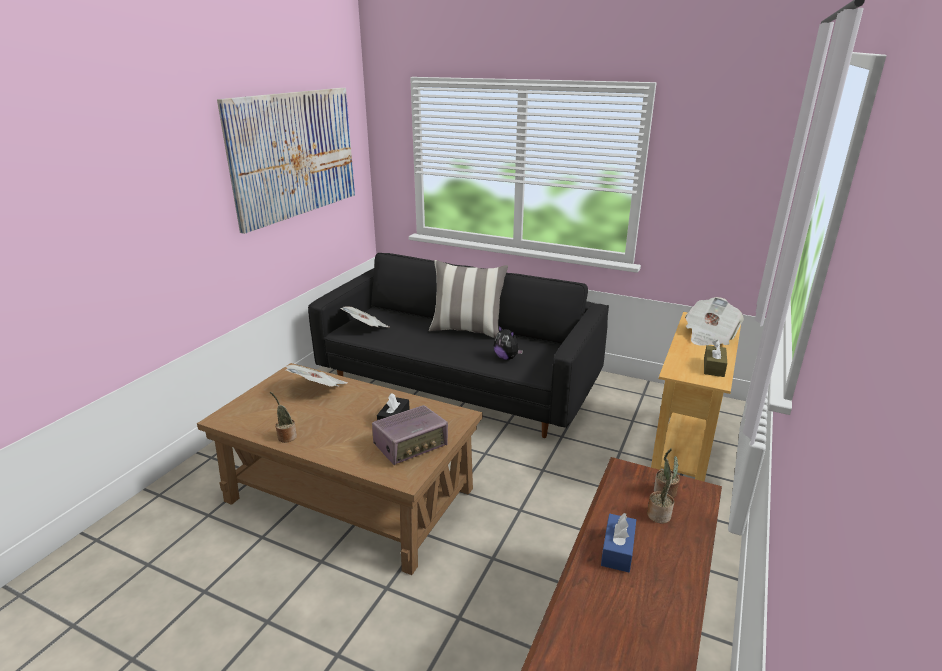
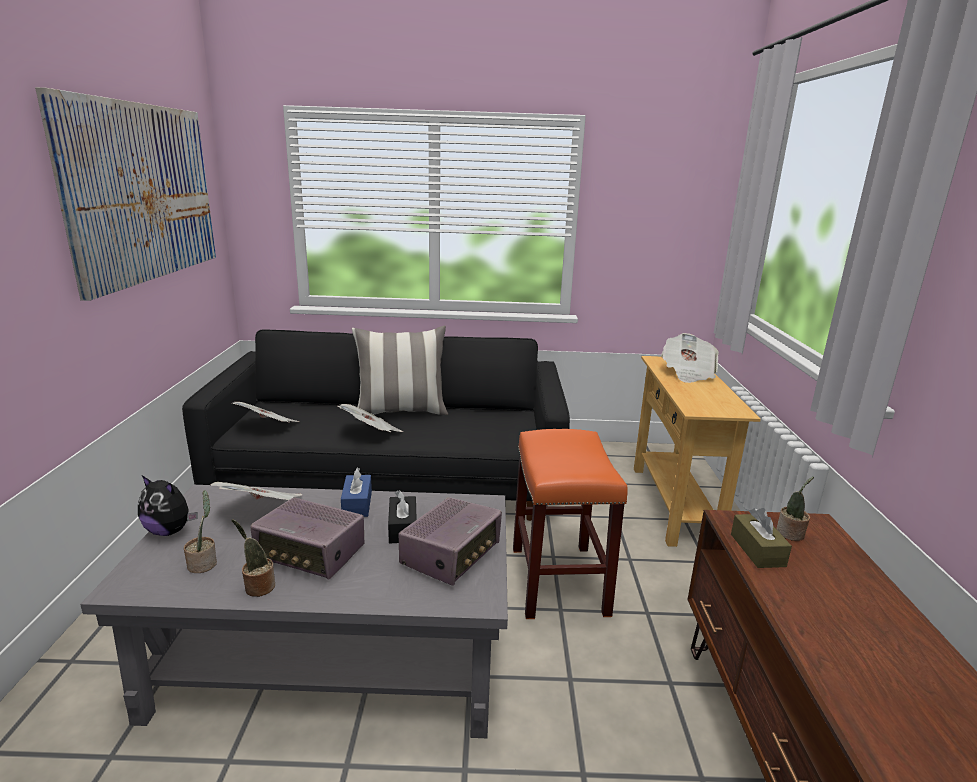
camera: 25 degrees left, 5 degrees down
brown coffee table [197,363,482,575] -> grey coffee table [80,485,508,738]
plush toy [494,325,523,360] -> plush toy moved to [138,476,198,536]
blue tissue box [601,513,636,572] -> blue tissue box moved to [341,467,372,517]
potted plant [647,456,678,524] -> potted plant moved to [184,490,217,573]
brown tissue box [704,340,727,377] -> brown tissue box moved to [731,508,792,568]
none -> radio [250,498,364,580]
none -> newspaper [337,404,403,432]
none -> orange stool [513,429,628,619]

